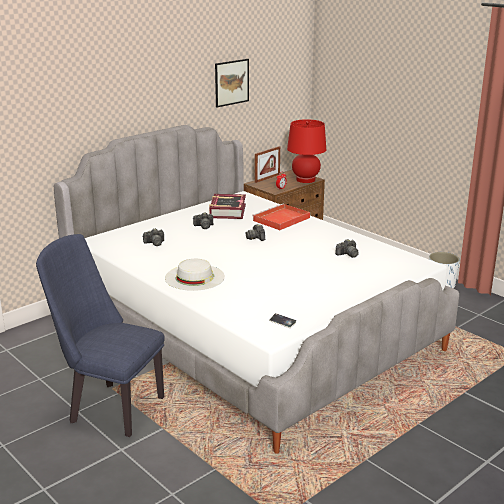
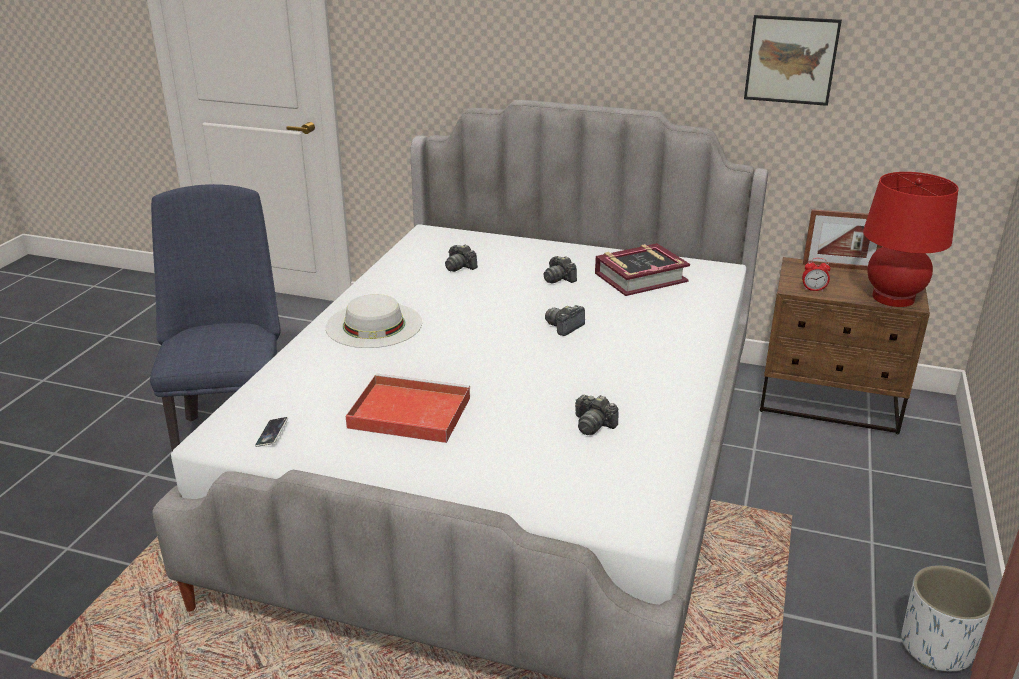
camera: 60 degrees right, 5 degrees up
red tray [252,204,310,230] -> red tray moved to [346,374,471,443]

